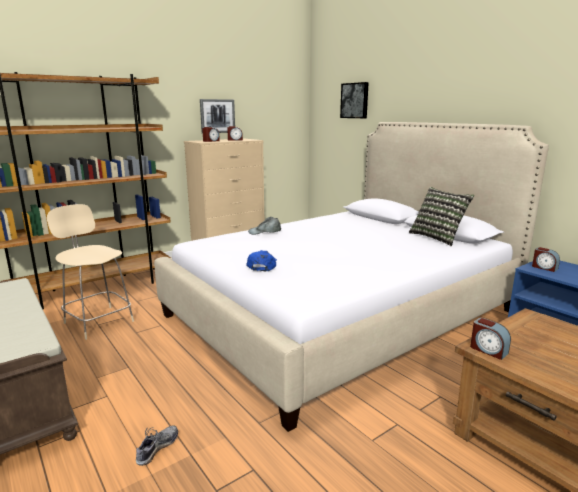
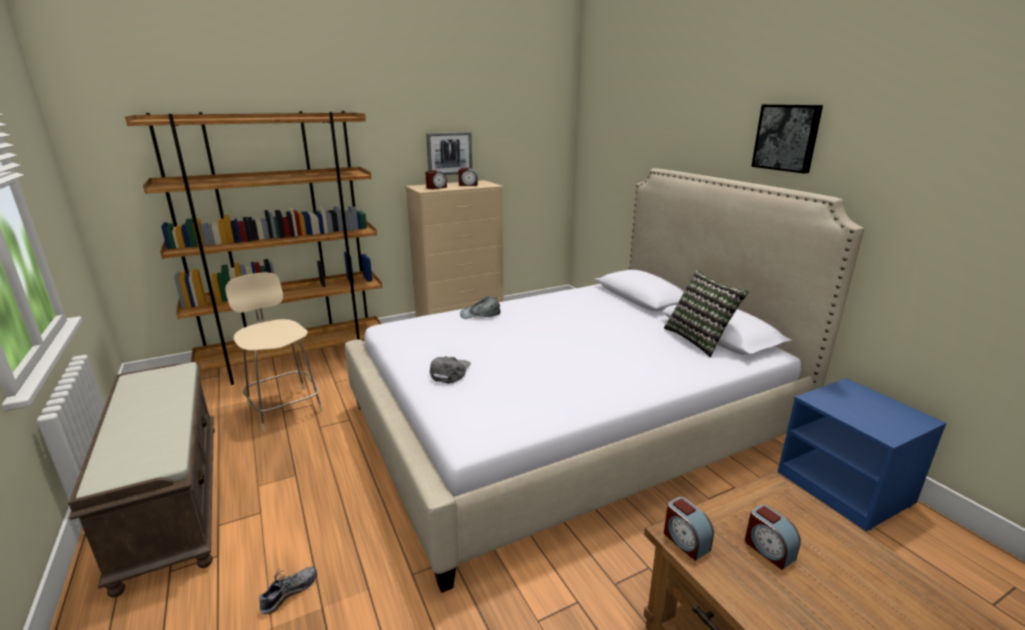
camera: 10 degrees right, 5 degrees up
blue cap [246,250,277,272] -> grey cap [430,356,471,384]
picture [340,82,369,118] -> picture moved to [751,104,823,173]
alarm clock [532,247,560,272] -> alarm clock moved to [745,504,801,570]

